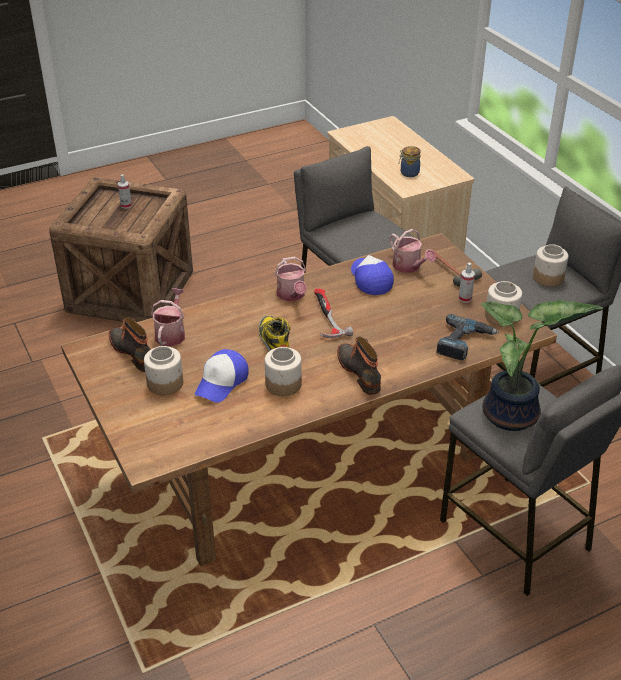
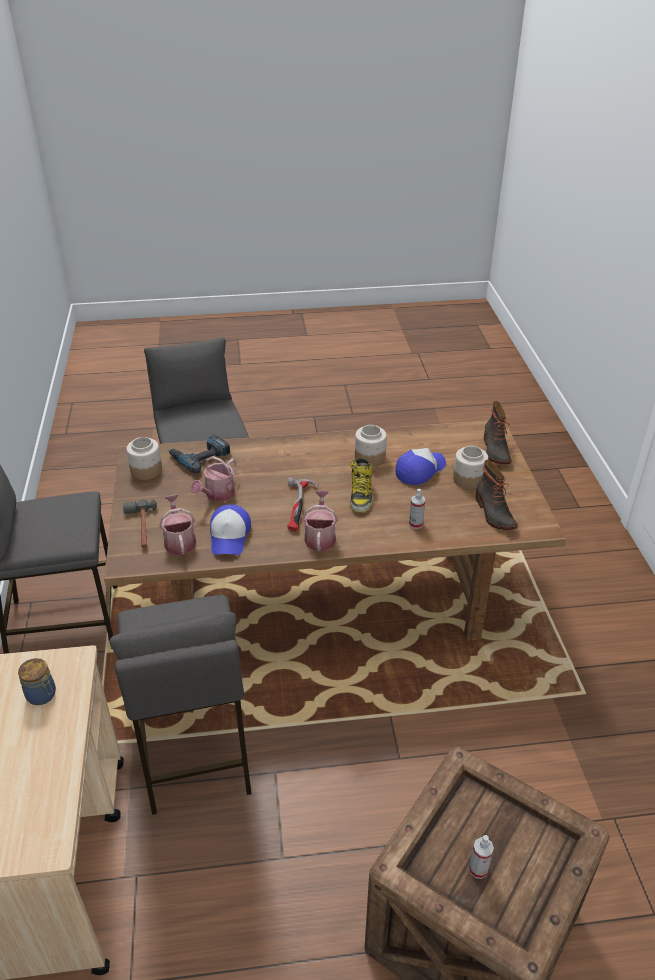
camera: 160 degrees left, 0 degrees up
watering can [151,288,185,347] -> watering can moved to [190,456,237,501]
boot [337,336,381,395] -> boot moved to [484,401,512,464]
spray bottle [459,263,475,303] -> spray bottle moved to [409,489,425,529]
potted plant [480,300,603,431] -> none
jar [533,244,568,286] -> none

